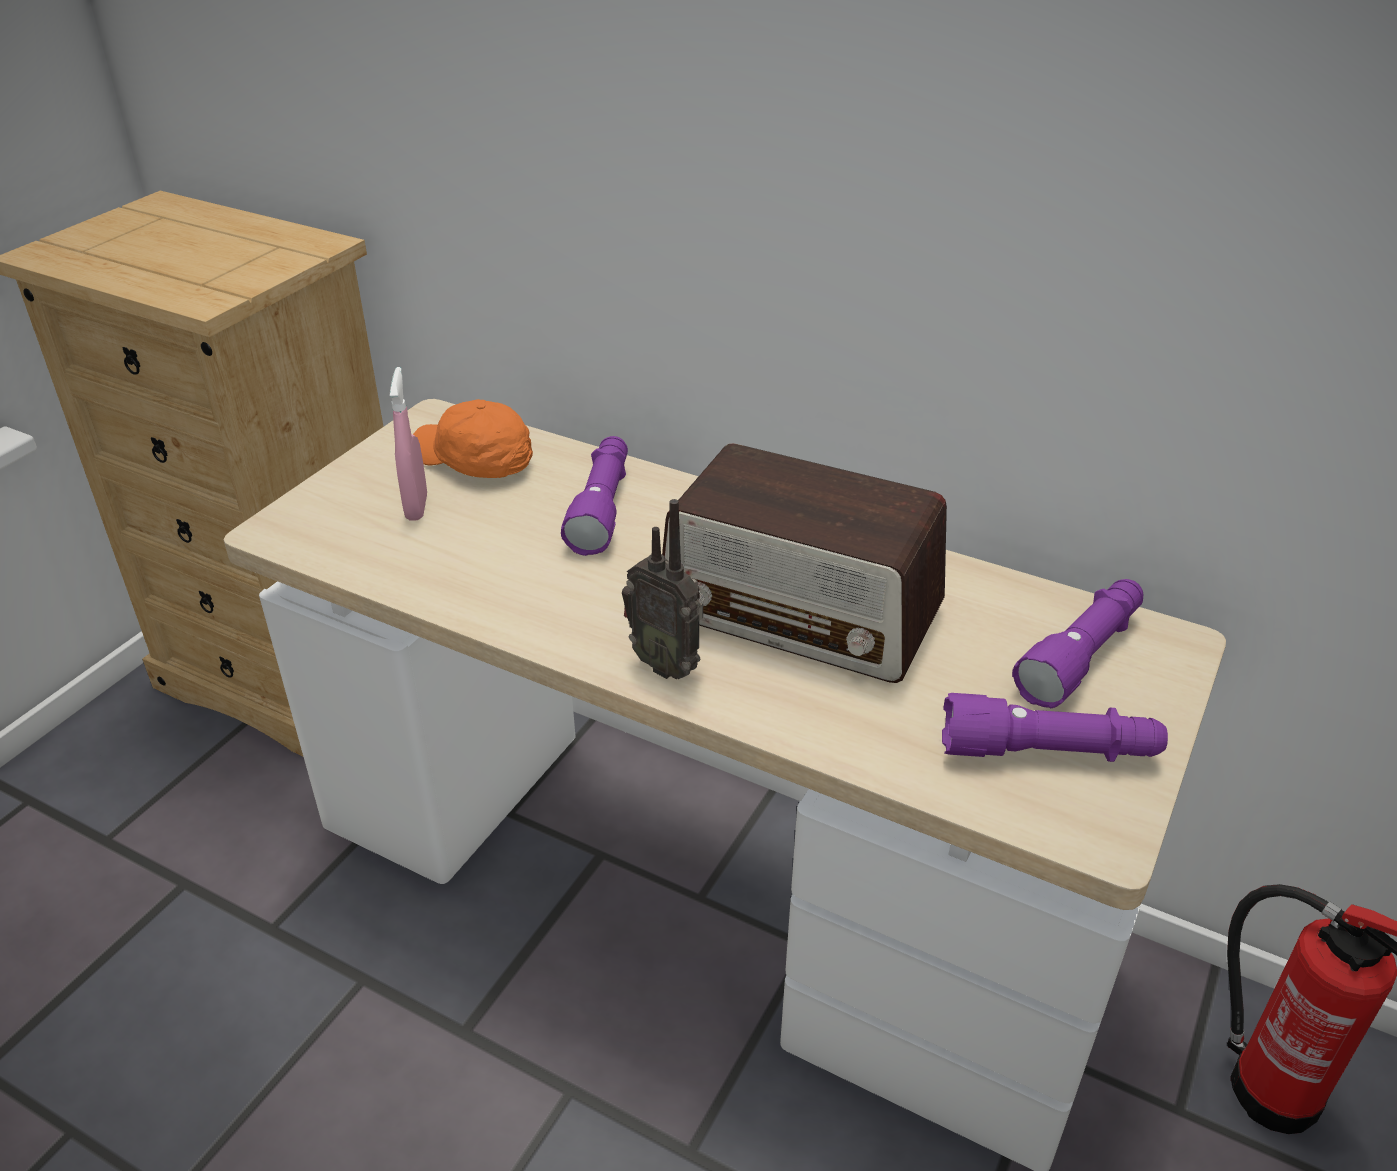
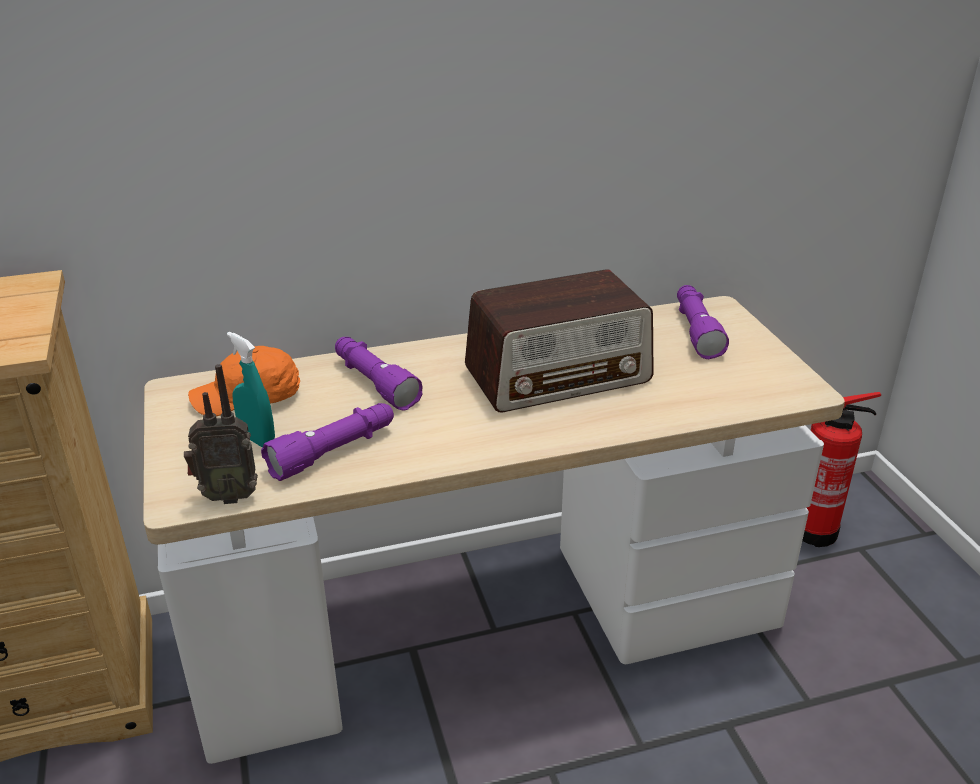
camera: 45 degrees left, 5 degrees down
pink spray bottle [390,367,427,521] -> turquoise spray bottle [227,332,275,448]
radio [622,499,703,679] -> radio moved to [184,364,258,504]
purple flashlight [942,693,1168,762] -> purple flashlight moved to [261,403,394,481]

